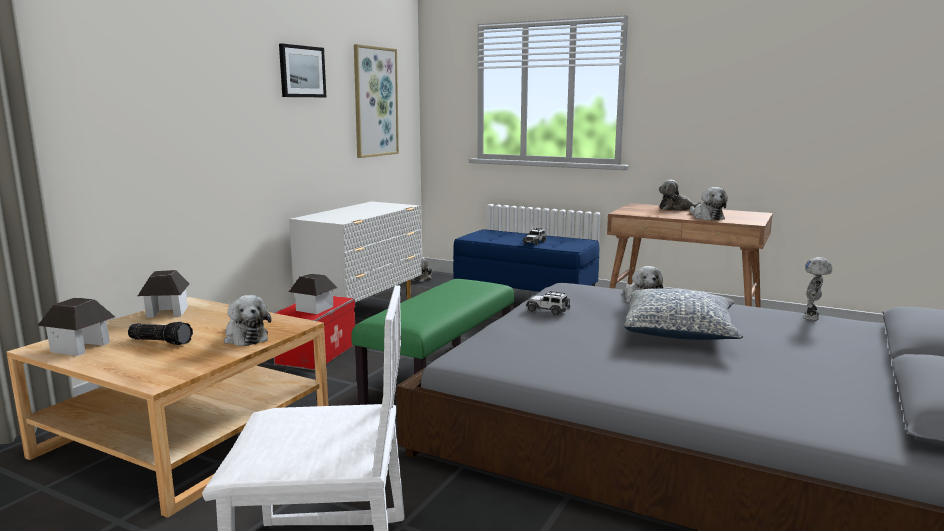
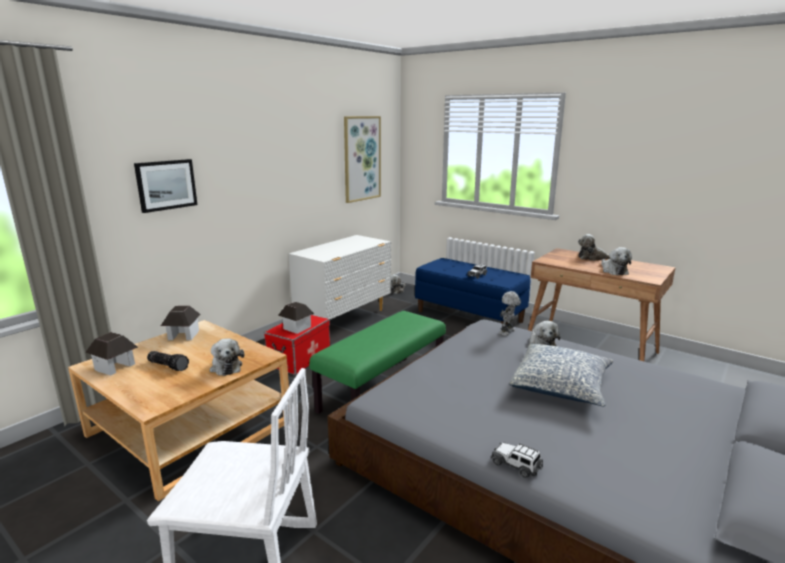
camera: 10 degrees right, 5 degrees up
picture [279,44,326,97] -> picture moved to [134,159,197,213]
toy car [526,291,570,315] -> toy car moved to [491,442,543,478]
toy robot [803,257,832,321] -> toy robot moved to [499,291,521,336]

